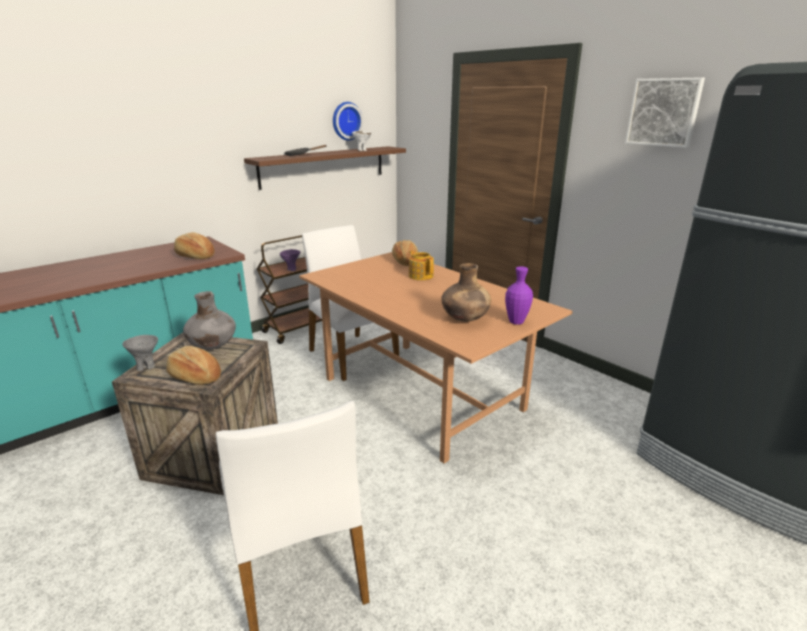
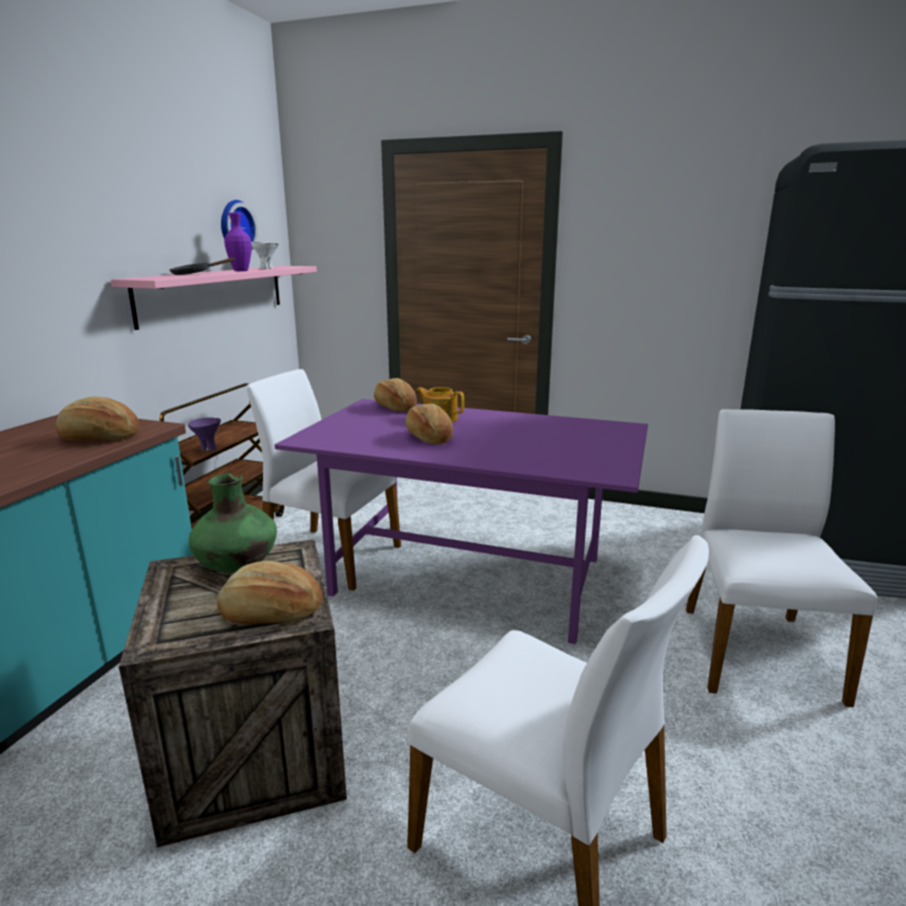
camera: 30 degrees left, 5 degrees down
grey bowl [122,335,158,371] -> none
grey vase [183,291,236,350] -> green vase [189,473,277,573]
brown shelf [244,146,406,190] -> pink shelf [111,266,317,330]
brown dining table [299,252,573,463] -> purple dining table [274,399,648,644]
brown vase [441,263,491,322] -> none
purple vase [505,266,533,325] -> purple vase moved to [224,213,252,271]
picture [625,77,705,148] -> none
none -> bread [405,403,453,444]
none -> white chair [686,409,878,707]

